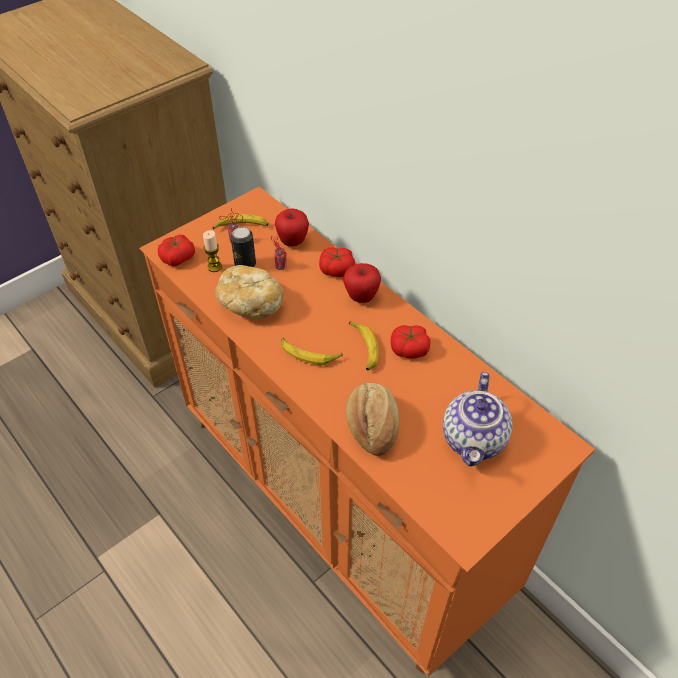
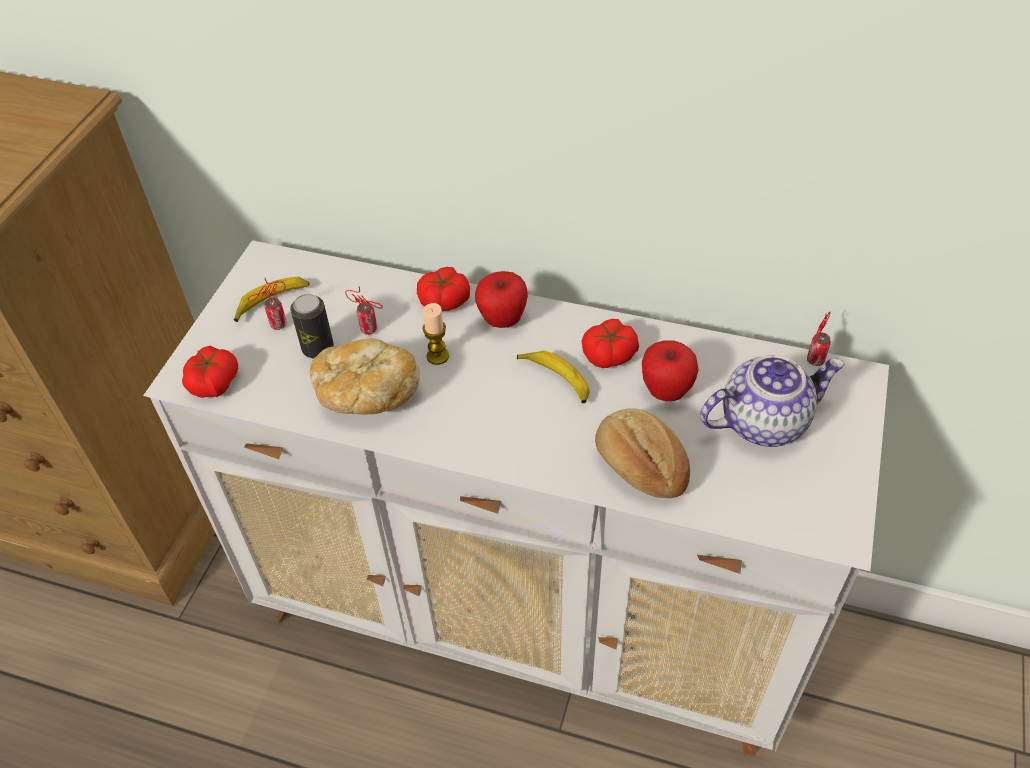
camera: 30 degrees left, 0 degrees up
orange cabinet [139,187,595,677] -> white cabinet [143,240,889,756]
candle [203,230,222,272] -> candle moved to [422,303,449,365]
apple [275,208,309,247] -> apple moved to [642,340,699,401]
banana [281,338,343,365] -> none
teapot [443,372,512,466] -> teapot turned 90 degrees counterclockwise [700,355,845,447]
none -> can [807,312,831,366]

